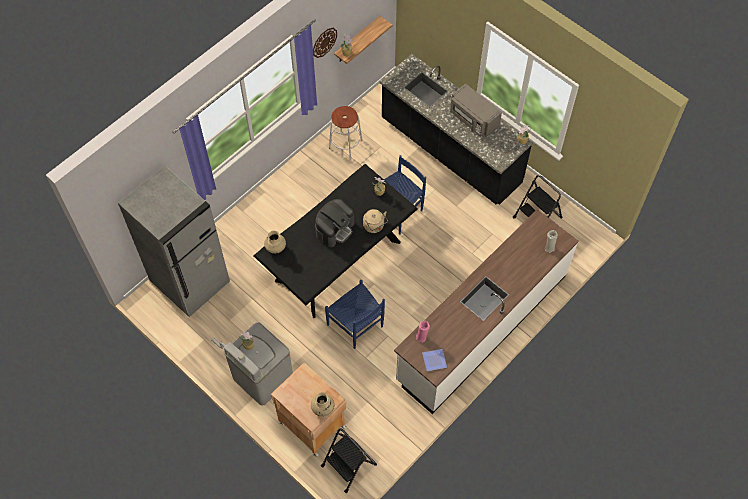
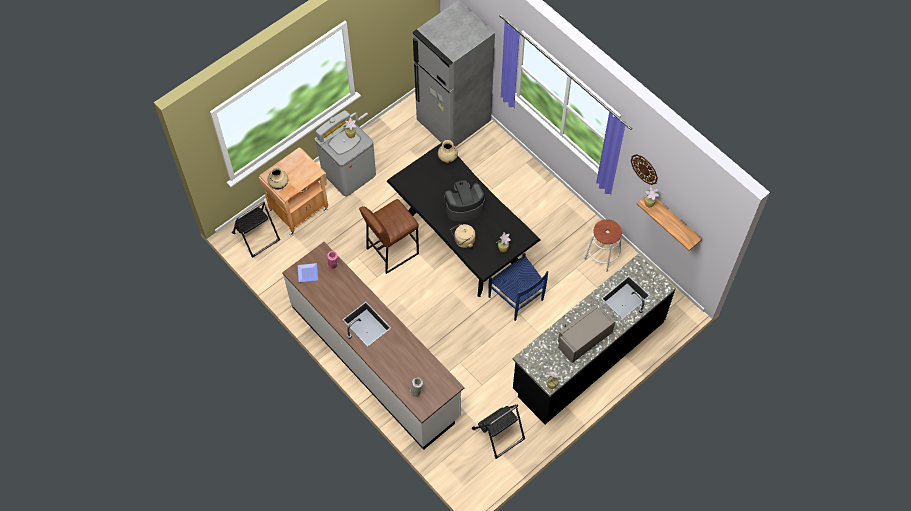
camera: 95 degrees right, 0 degrees up
coffee machine [315,199,354,247] -> coffee machine turned 120 degrees clockwise [444,180,485,222]
blue chair [325,280,385,349] -> brown stool [359,199,419,274]

